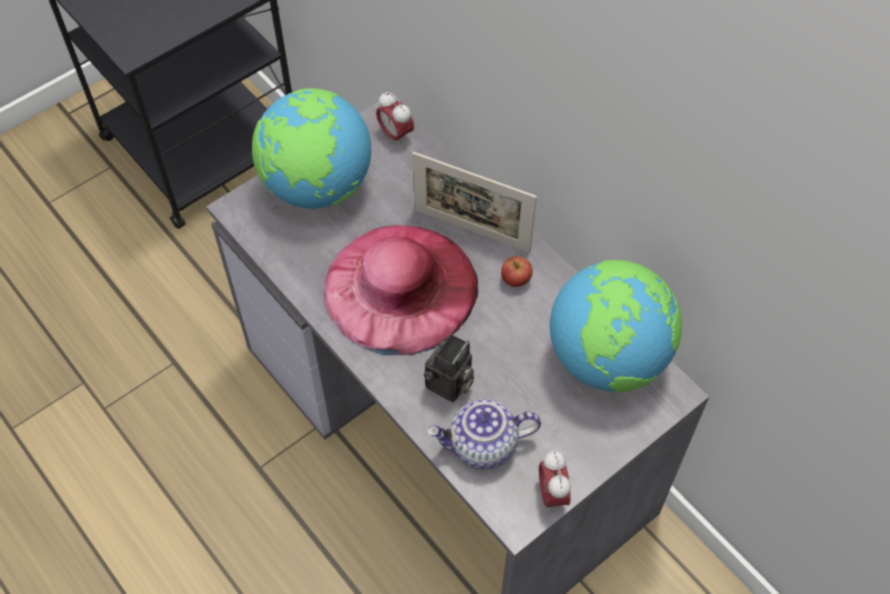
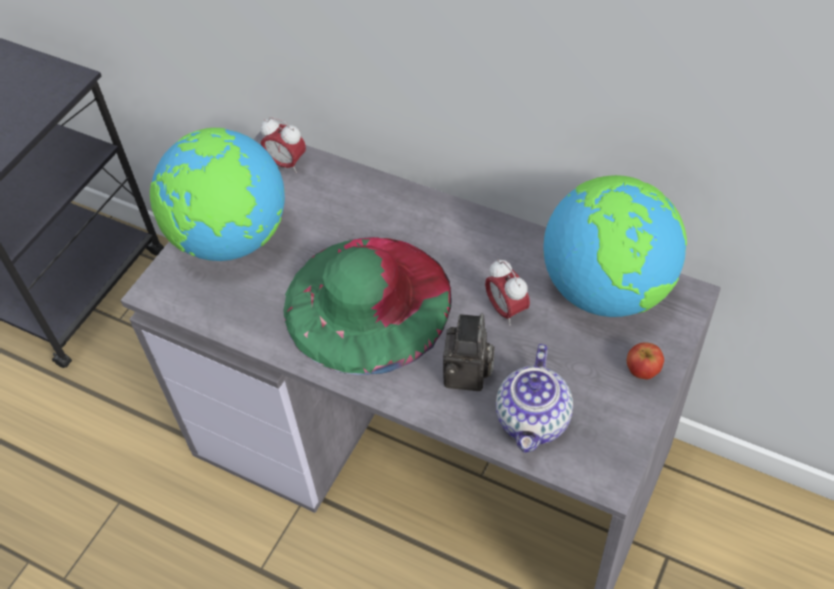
camera: 20 degrees left, 5 degrees down
pink hat [323,225,478,355] -> green hat [283,237,451,375]
picture frame [412,152,537,253] -> none
teapot [427,399,541,469] -> teapot turned 45 degrees counterclockwise [496,344,573,453]
apple [501,256,533,287] -> apple moved to [627,342,664,379]
alarm clock [539,451,571,511] -> alarm clock moved to [485,259,530,325]

